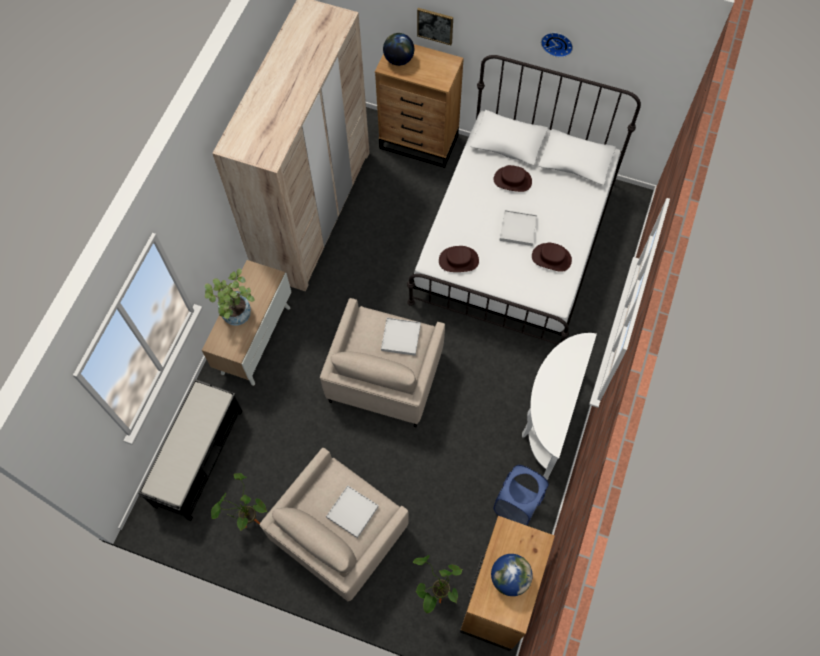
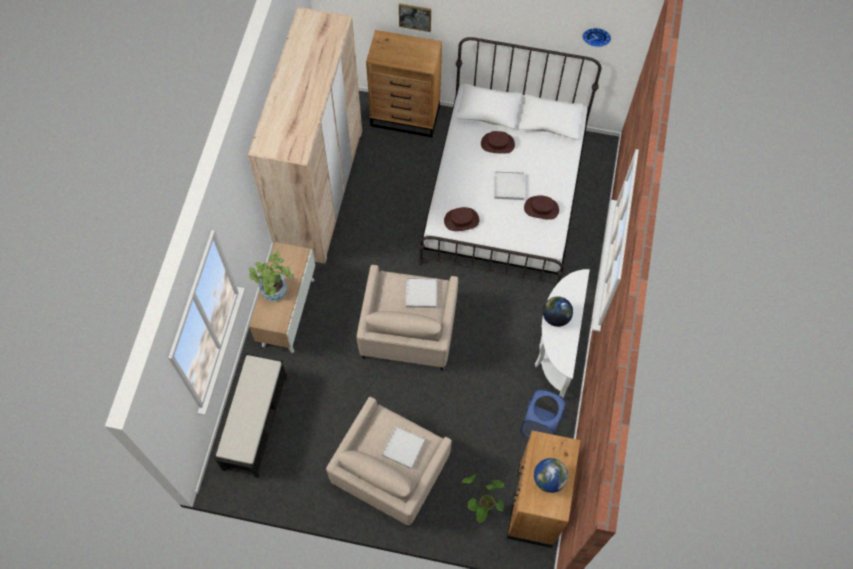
camera: 10 degrees left, 0 degrees up
potted plant [211,473,267,531] -> none
globe [383,33,414,66] -> globe moved to [543,297,573,327]
wall clock [541,32,573,57] -> wall clock moved to [582,28,611,47]

